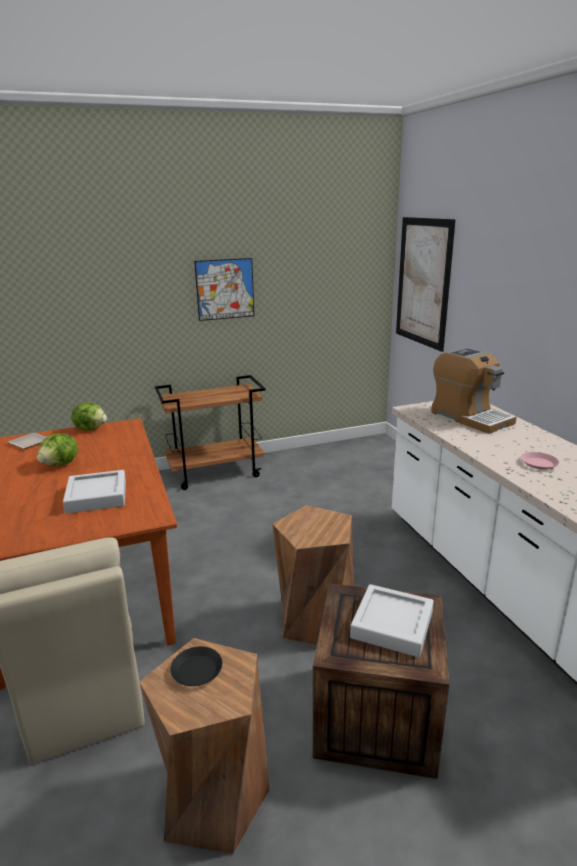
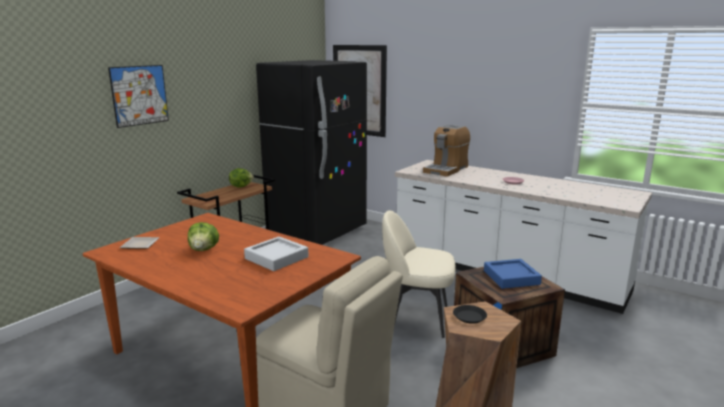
camera: 35 degrees left, 5 degrees down
lettuce [71,402,107,431] -> lettuce moved to [229,168,254,188]
picture [194,258,254,321] -> picture moved to [108,65,169,128]
brown stool [272,505,354,645] -> beige chair [382,210,456,338]
grey tray [350,584,434,657] -> blue tray [484,259,542,289]
coffee machine [431,348,517,434] -> coffee machine turned 105 degrees clockwise [423,125,470,177]
none -> black fridge [256,60,367,245]

